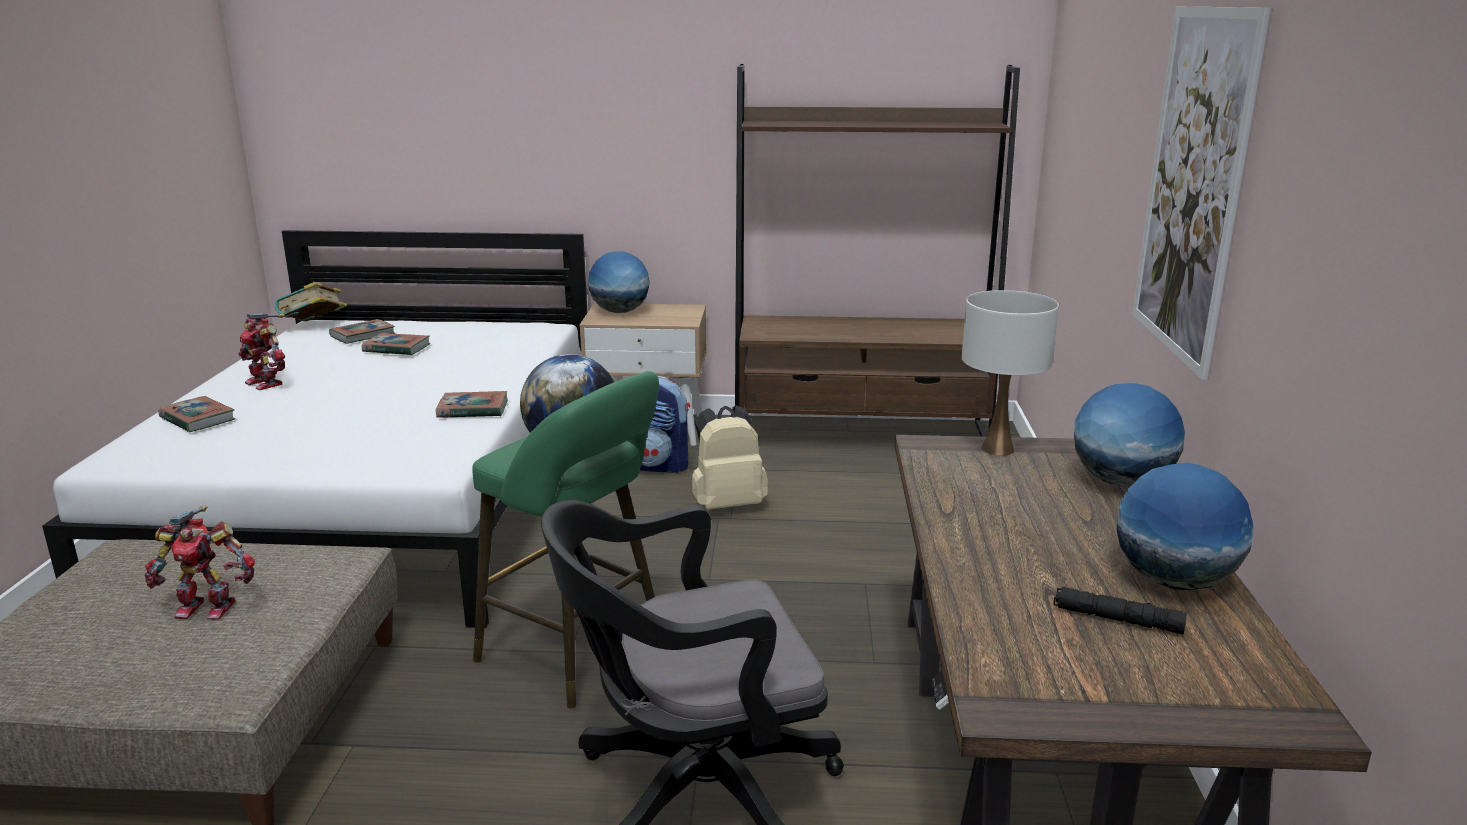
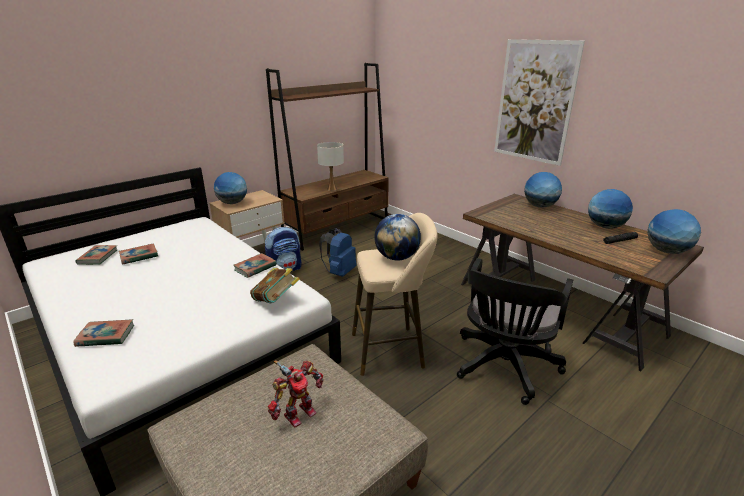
camera: 45 degrees left, 5 degrees up
toy robot [239,313,285,390] -> none
book [275,282,347,321] -> book moved to [250,268,300,303]
green stool [472,371,659,708] -> beige stool [352,213,437,376]
beige backpack [692,406,768,510] -> blue backpack [319,228,357,277]
white table lamp [962,290,1059,456] -> white table lamp moved to [317,142,344,191]
none -> globe [647,209,701,254]

